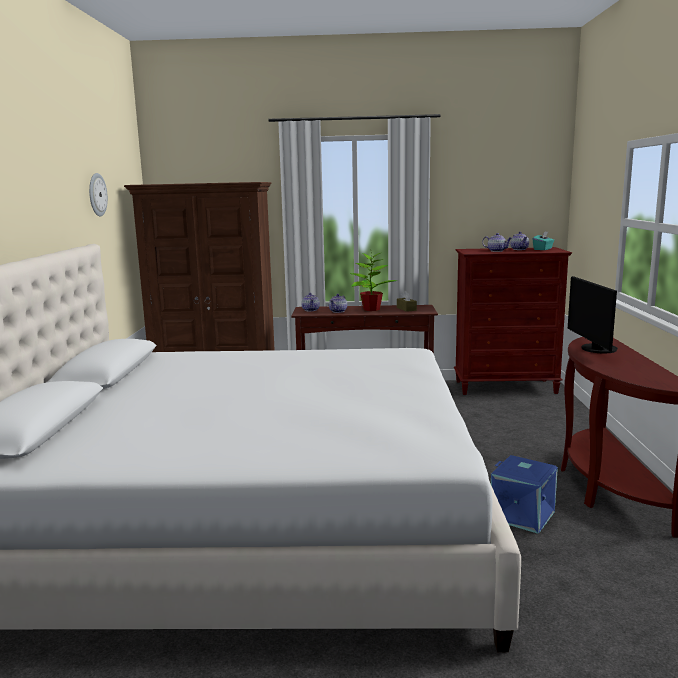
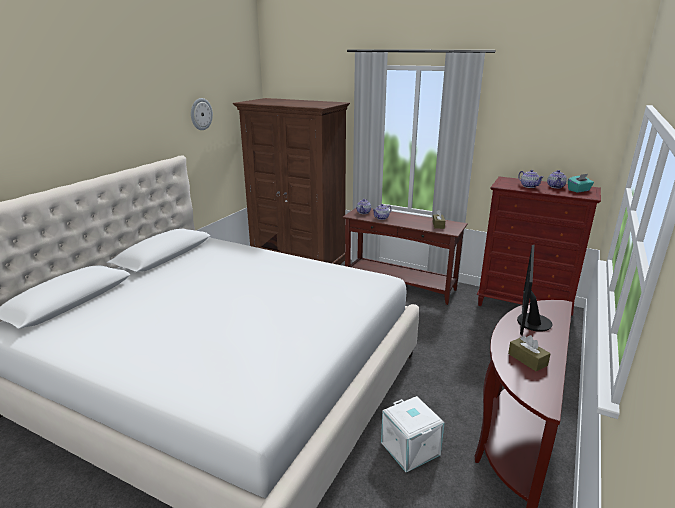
camera: 25 degrees right, 10 degrees up
potted plant [349,252,397,311] -> none
blue storage box [491,455,558,534] -> white storage box [381,396,445,472]
none -> brown tissue box [508,335,551,371]

